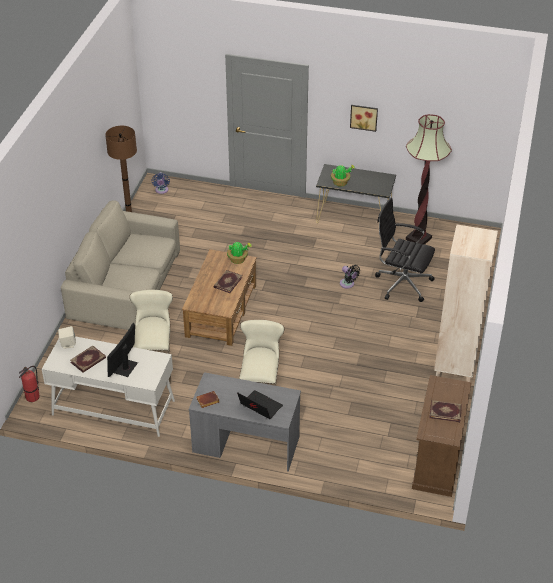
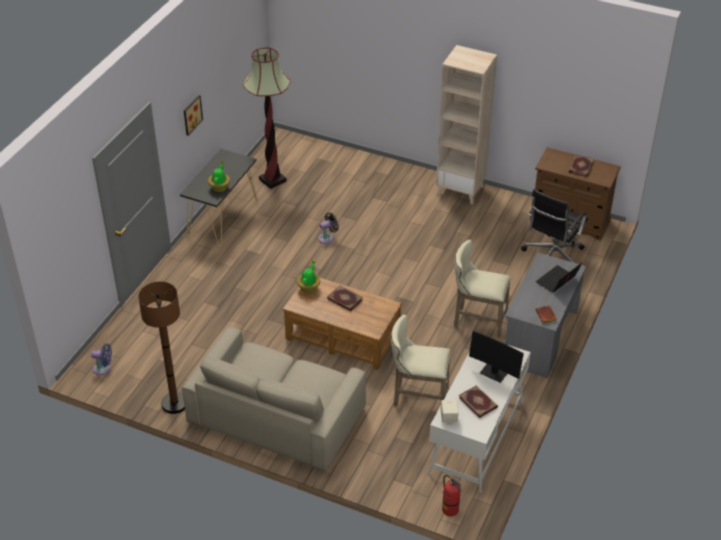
camera: 80 degrees left, 0 degrees up
black office chair [375,198,435,302] -> black office chair moved to [521,189,588,263]

